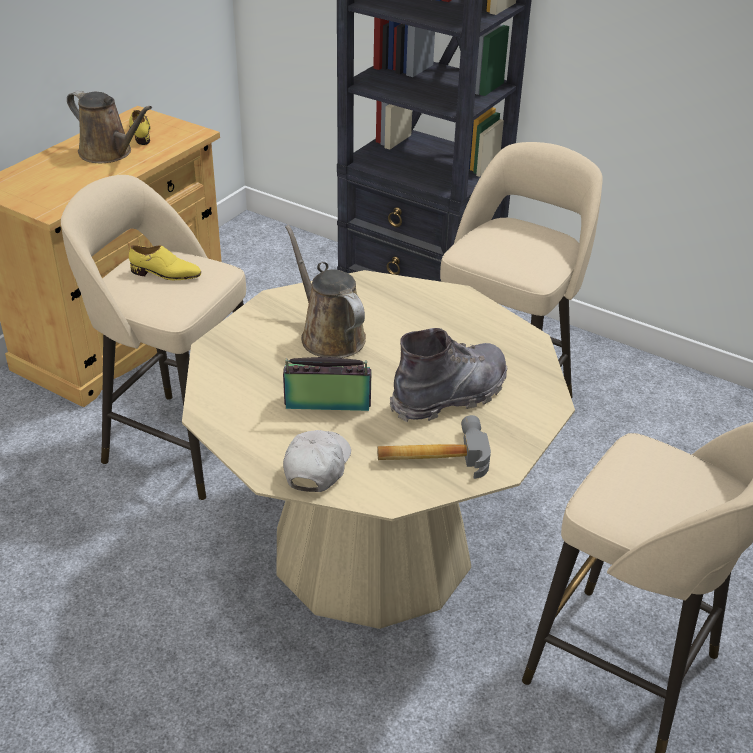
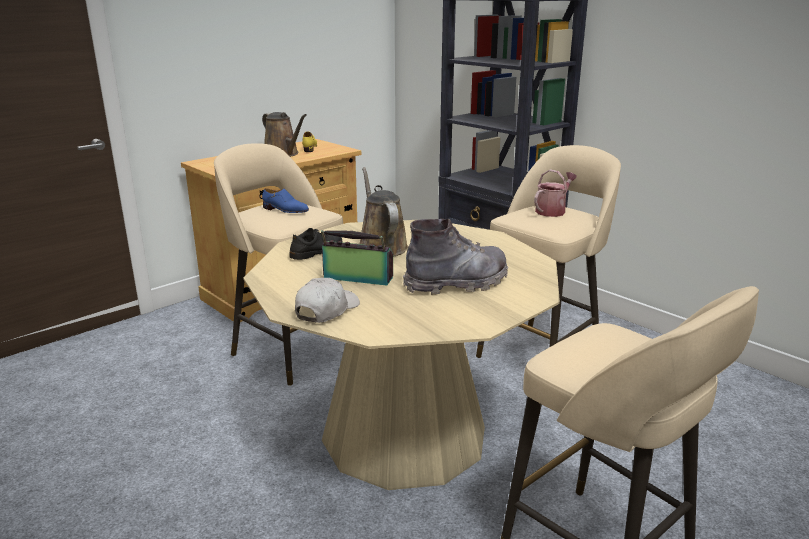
camera: 15 degrees right, 15 degrees down
yellow shoe [129,245,201,280] -> blue shoe [262,188,309,213]
hammer [377,415,491,479] -> none
none -> black shoe [289,228,342,260]
none -> watering can [534,169,577,217]

